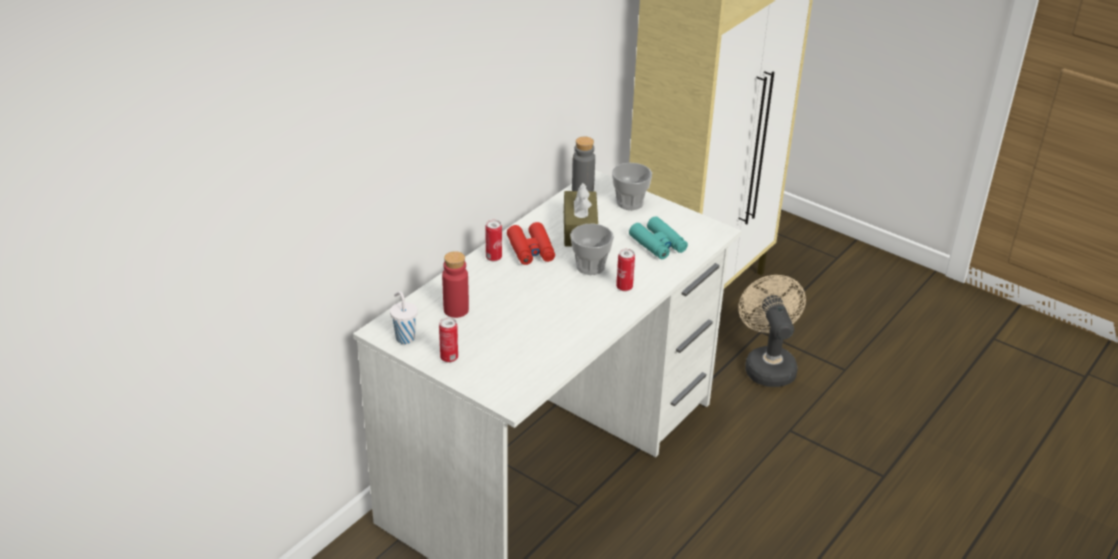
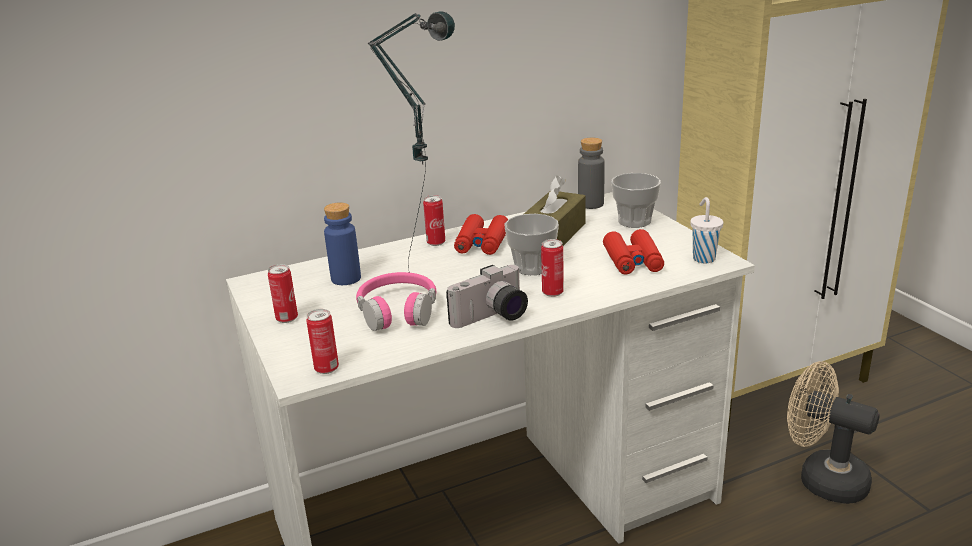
camera: 30 degrees right, 10 degrees down
white cup [390,291,418,344] -> white cup moved to [691,197,723,263]
red bottle [442,251,469,318] -> blue bottle [324,202,361,285]
turquoise binoculars [629,216,688,259] -> red binoculars [603,229,664,275]
beige fan [738,275,806,387] -> beige fan turned 75 degrees counterclockwise [787,361,880,504]
none -> can [306,309,339,374]
none -> pink headphones [356,272,436,331]
none -> table lamp [368,11,455,273]
none -> camera [446,265,528,328]

